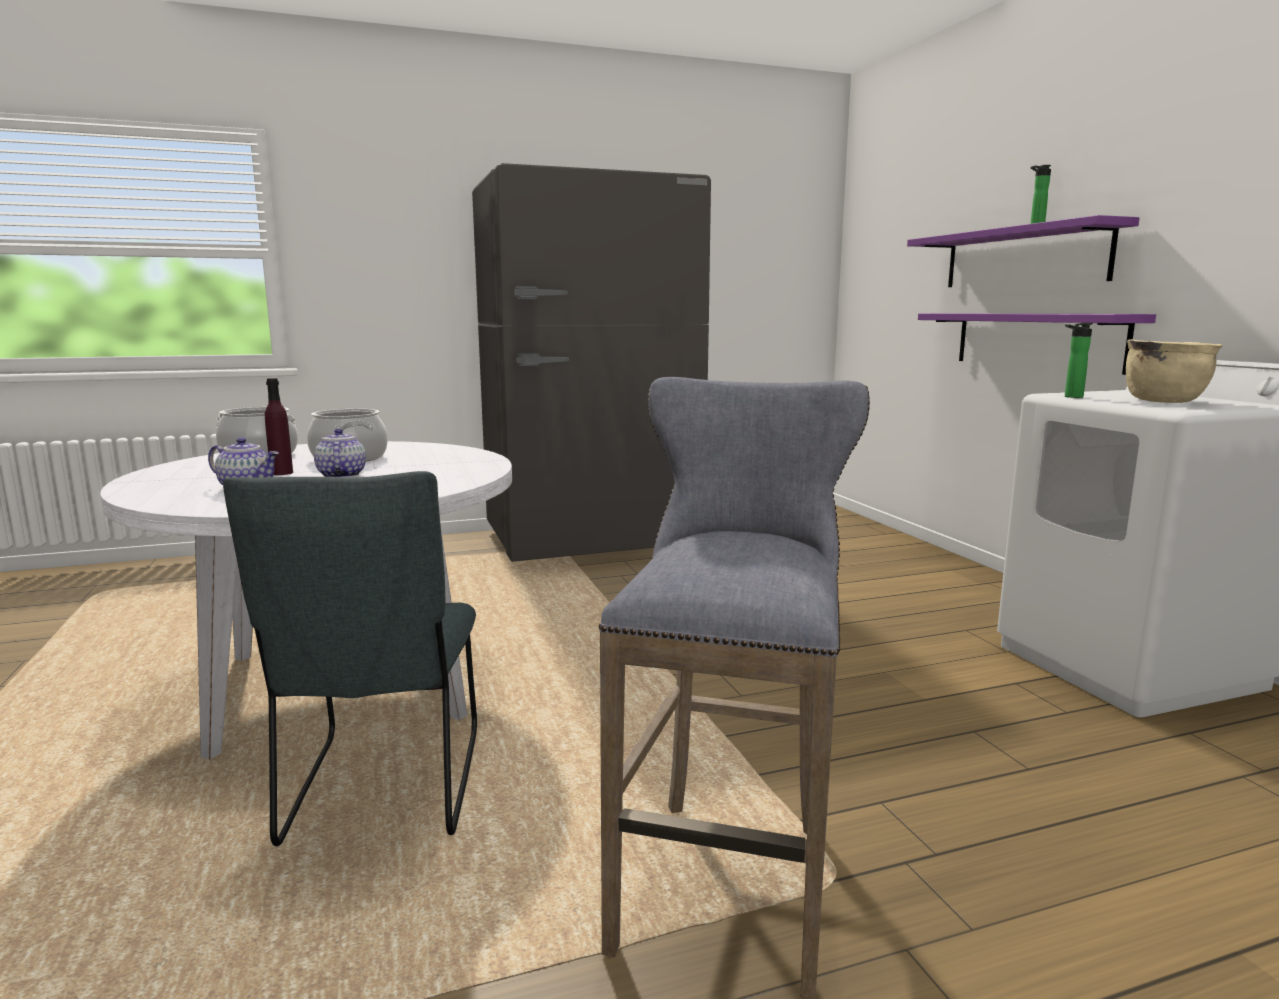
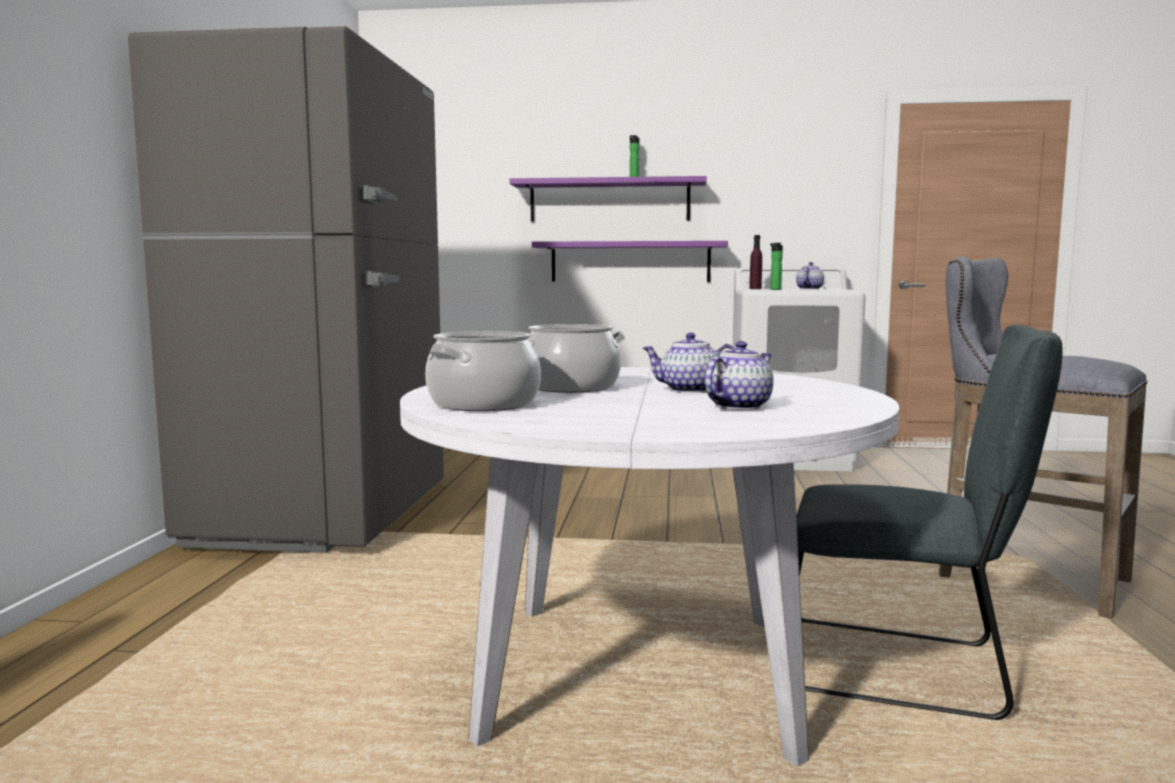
camera: 65 degrees left, 5 degrees down
purple bottle [265,378,293,475] -> purple bottle moved to [750,235,762,289]
beige cooking pot [1126,339,1223,403] -> teapot [796,262,824,289]

